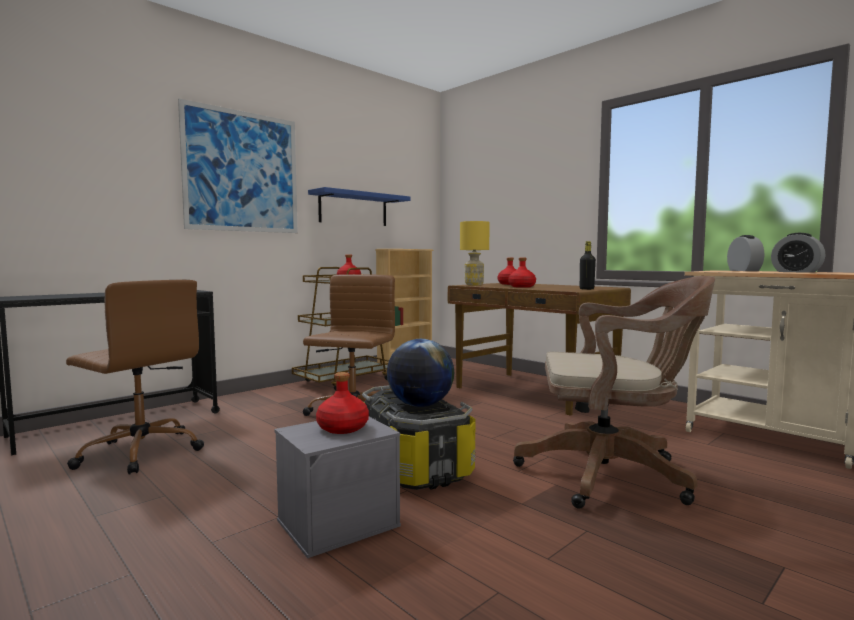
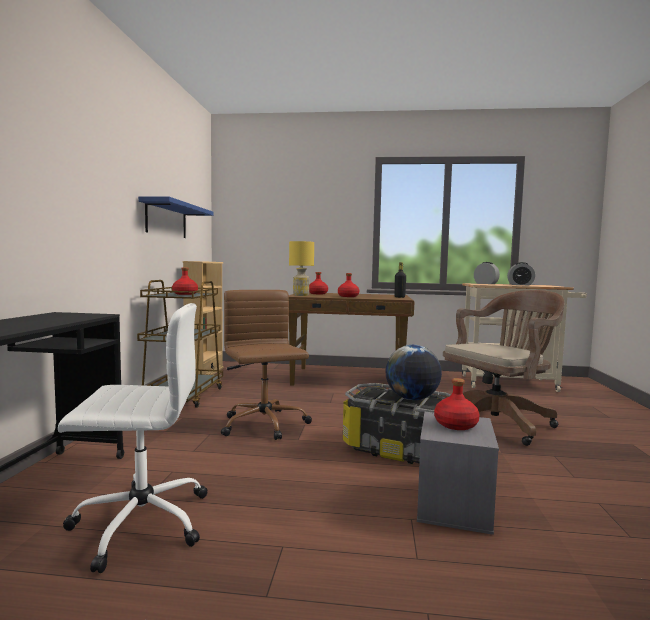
camera: 40 degrees left, 0 degrees up
brown office chair [66,280,204,474] -> white office chair [58,303,207,573]
picture [178,99,298,233] -> none

